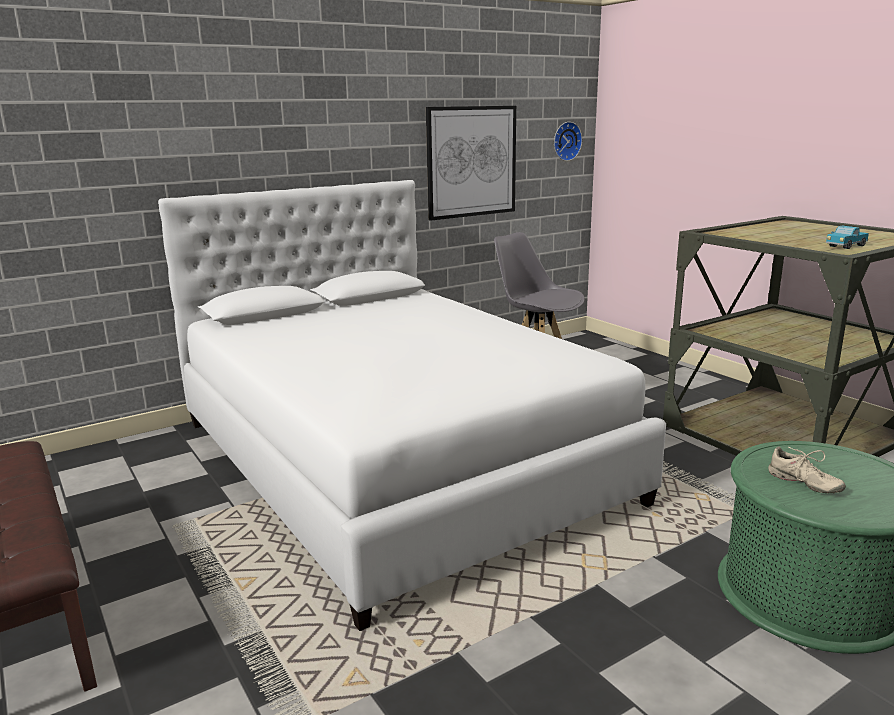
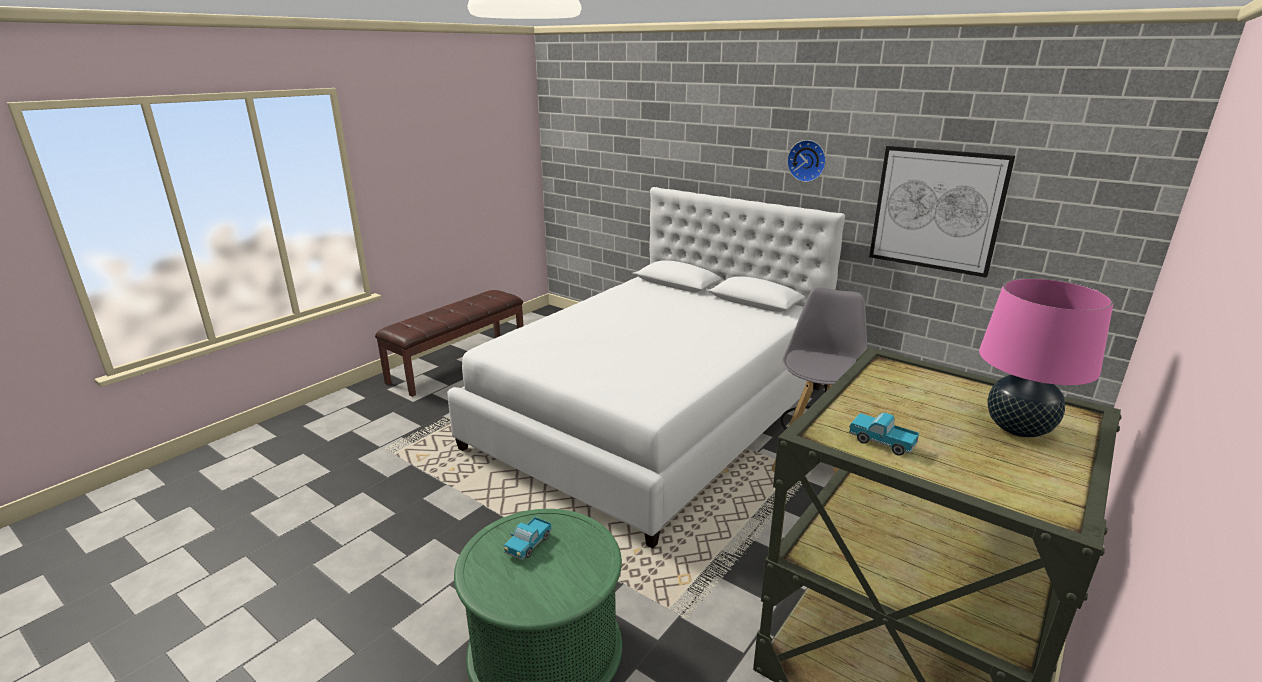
camera: 70 degrees right, 5 degrees up
wall clock [554,122,582,161] -> wall clock moved to [787,140,826,182]
beige shoe [768,446,846,493] -> toy truck [504,517,552,560]
none -> pink table lamp [979,278,1114,437]

